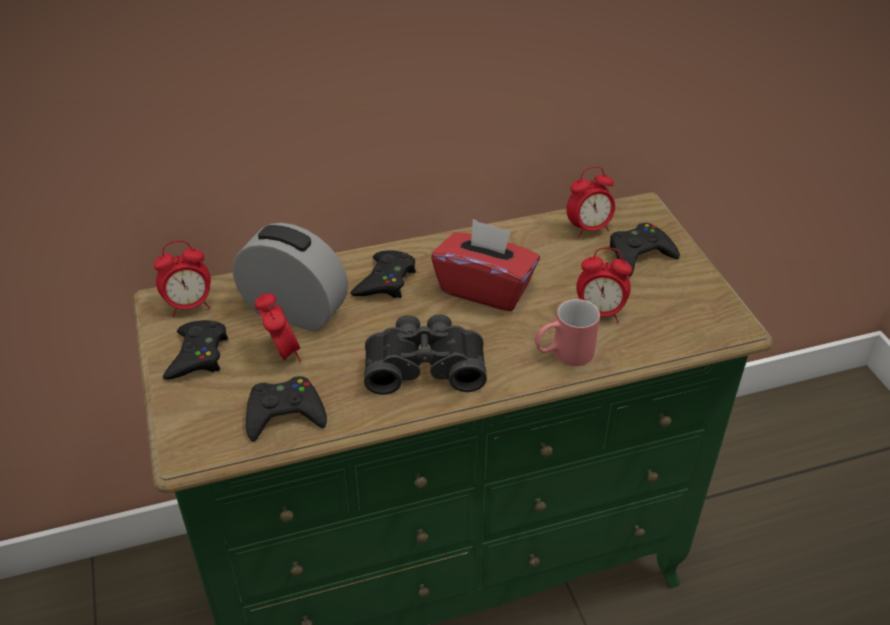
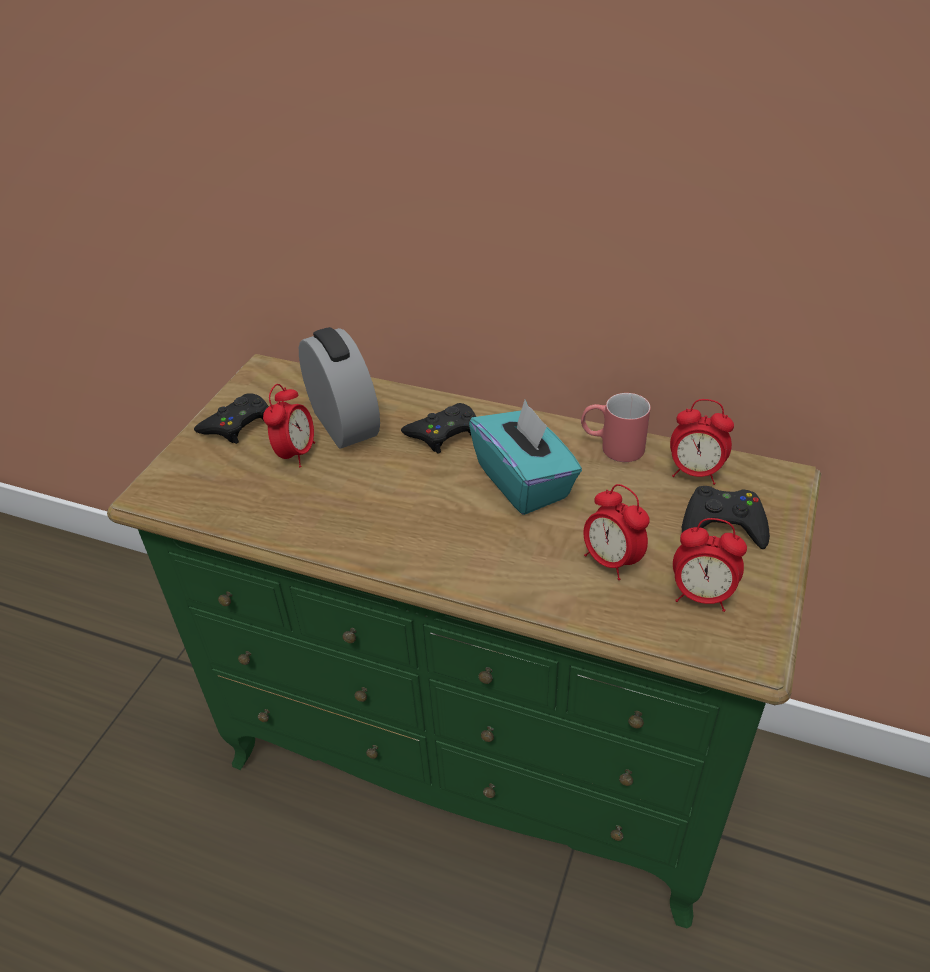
camera: 40 degrees right, 0 degrees up
alarm clock [154,240,211,317] -> alarm clock moved to [673,518,747,612]
black game controller [246,376,327,441] -> none
black binoculars [364,314,487,395] -> none
red tissue box [431,219,540,311] -> turquoise tissue box [469,400,582,515]
red mug [534,299,600,366] -> red mug moved to [581,393,651,462]

